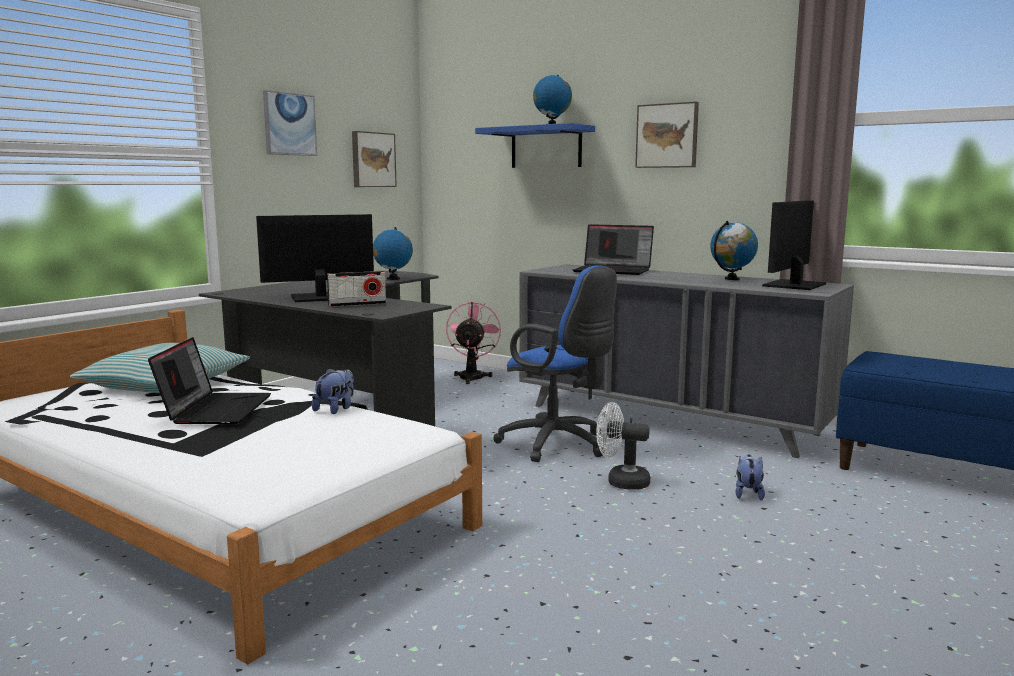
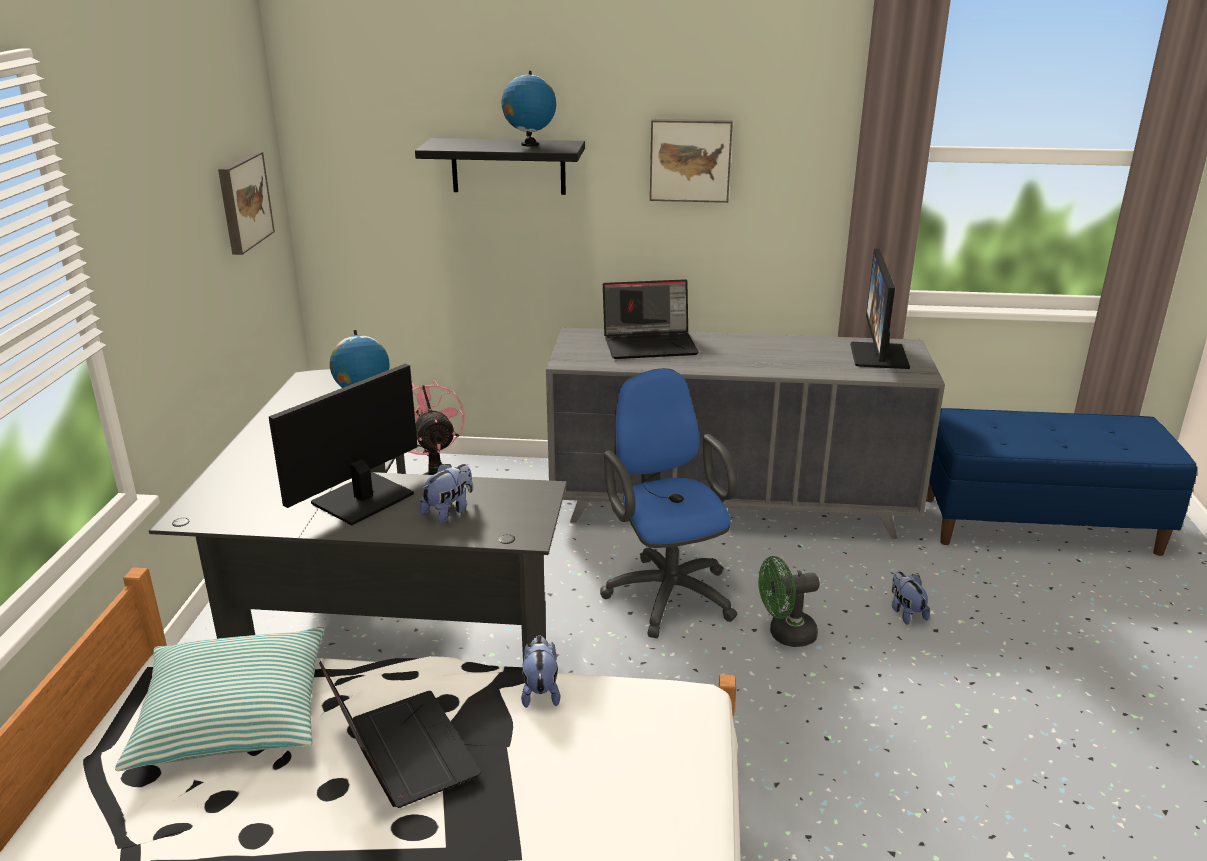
camera: 30 degrees left, 15 degrees up
picture [263,90,317,156] -> none
radio [327,271,386,307] -> plush toy [420,464,473,523]
blue shelf [475,123,595,168] -> black shelf [415,138,585,195]
blue office chair [493,265,617,462] -> blue office chair turned 120 degrees counterclockwise [600,368,737,638]
white fan [596,402,650,490] -> green fan [758,556,820,647]
globe [710,221,758,280] -> none

